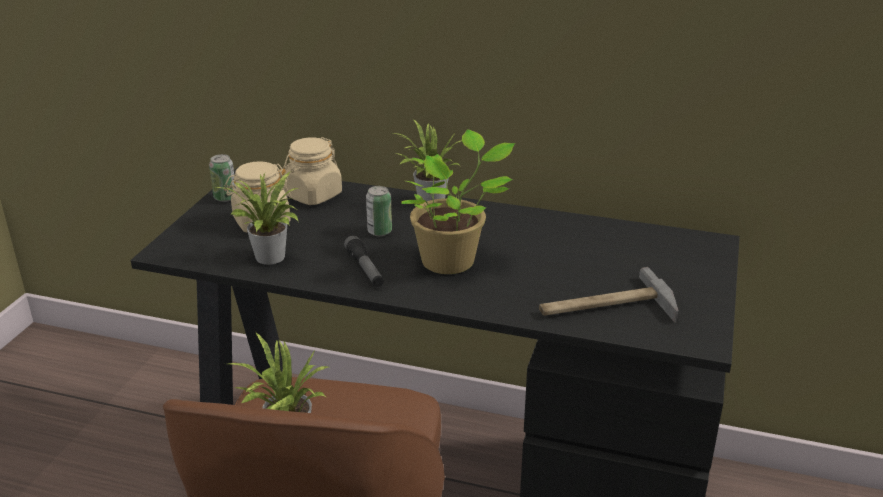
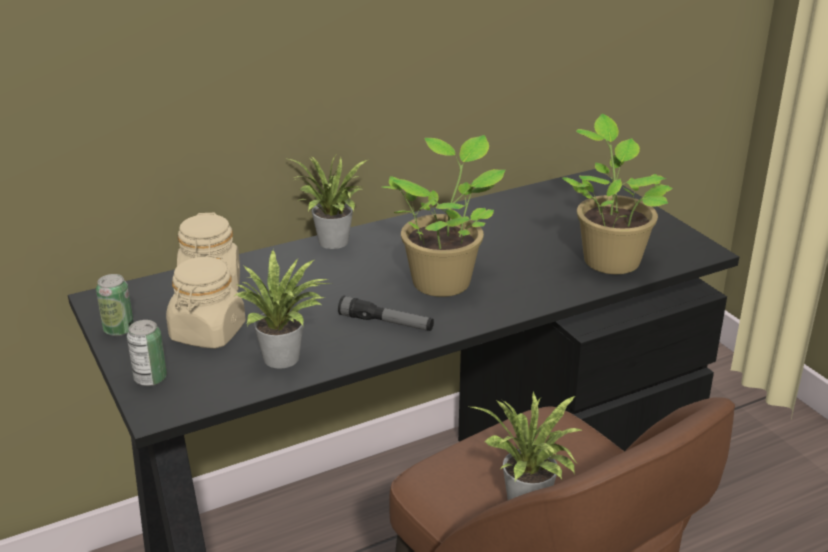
camera: 45 degrees left, 0 degrees up
can [366,186,392,236] -> can moved to [127,320,167,386]
hammer [539,267,678,323] -> potted plant [562,114,673,274]

